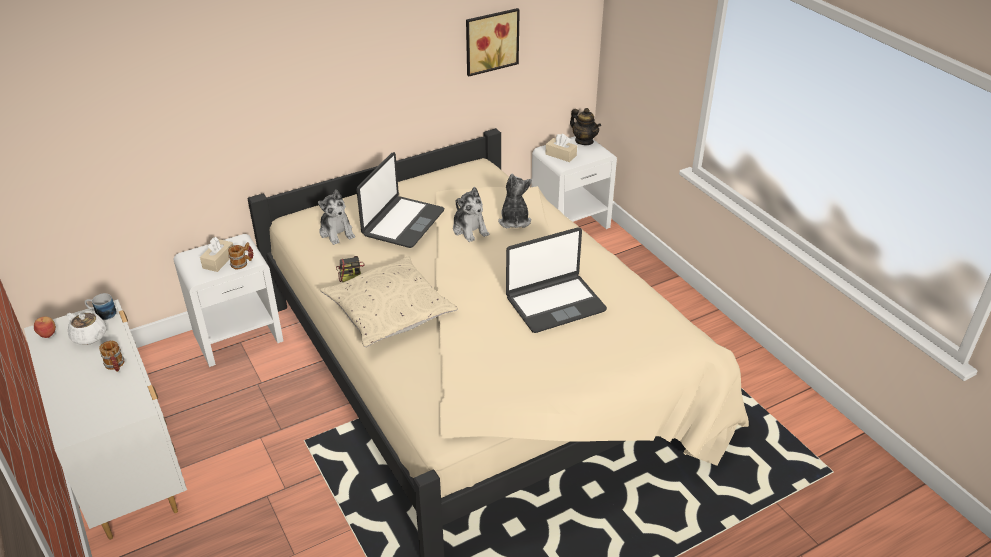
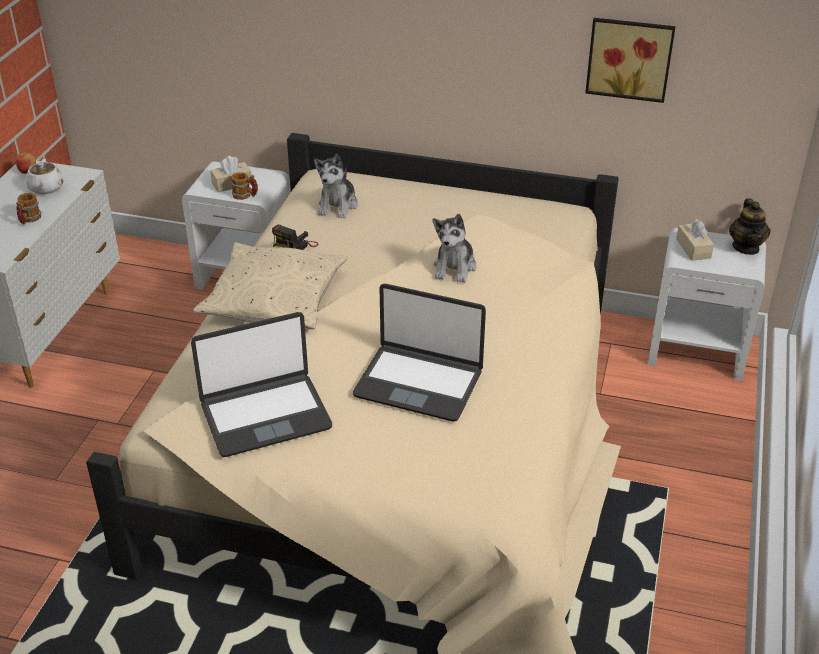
camera: 45 degrees right, 0 degrees up
mug [85,293,117,320] -> none
laptop [357,152,444,248] -> laptop moved to [191,312,332,457]
plush toy [498,174,532,228] -> none

